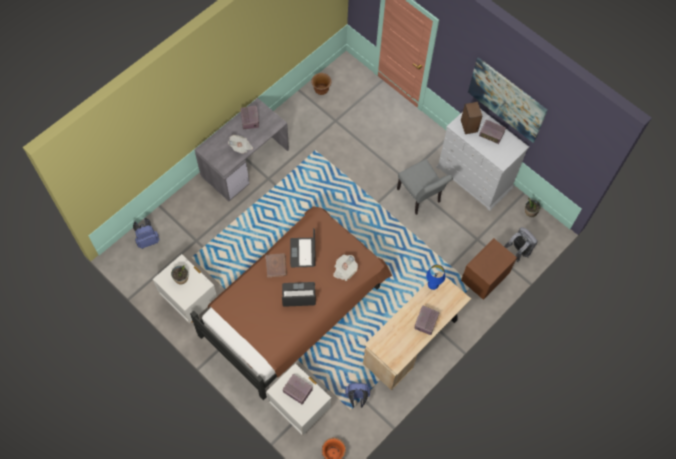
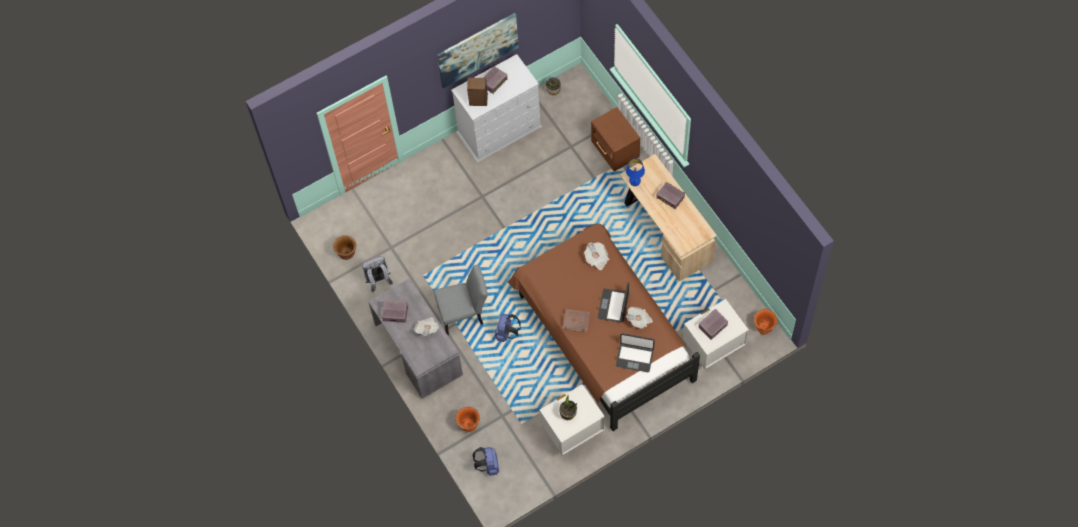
camera: 70 degrees left, 0 degrees up
laptop [290,228,316,267] -> laptop moved to [616,333,655,372]
blue backpack [345,383,370,408] -> blue backpack moved to [495,314,521,342]
grey chair [397,159,453,215] -> grey chair moved to [434,264,488,335]
grey backpack [504,227,538,262] -> grey backpack moved to [362,256,393,292]
none -> orange planter [455,407,480,432]
none -> newspaper [626,307,653,329]

